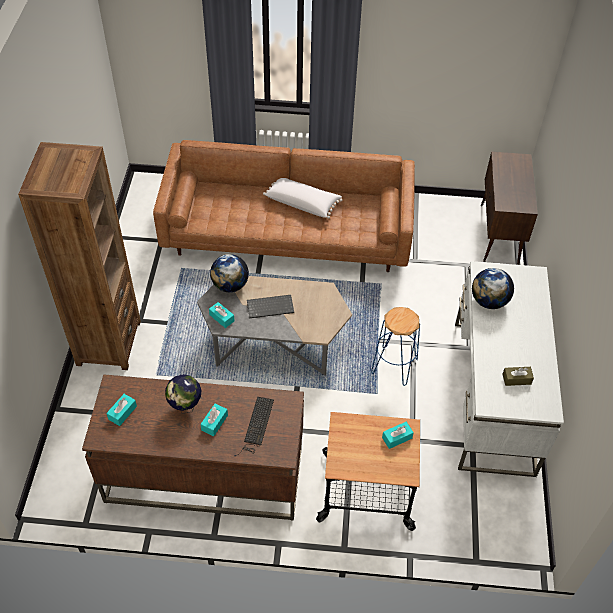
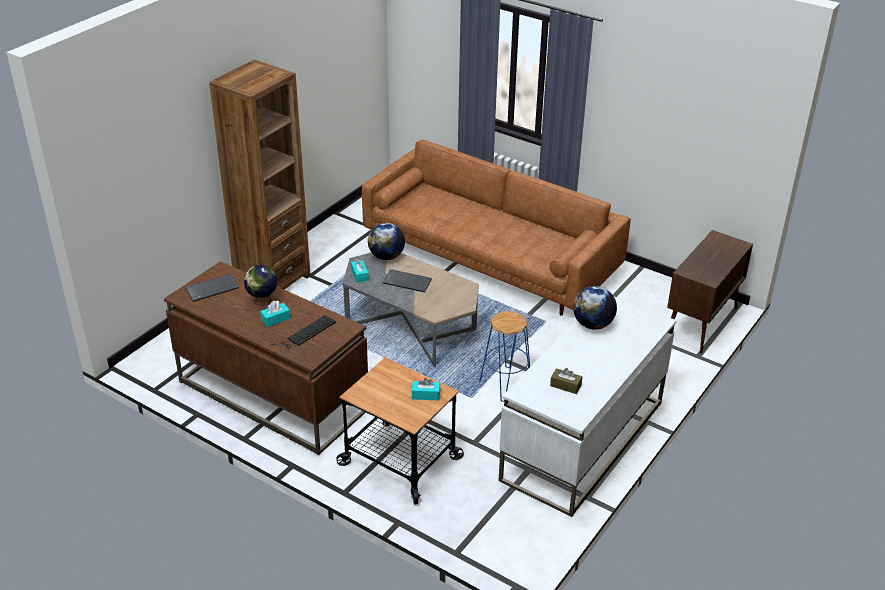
camera: 30 degrees right, 15 degrees down
turquoise tissue box [106,394,137,426] -> keyboard [185,274,239,302]
white pillow [263,178,342,219] -> none

